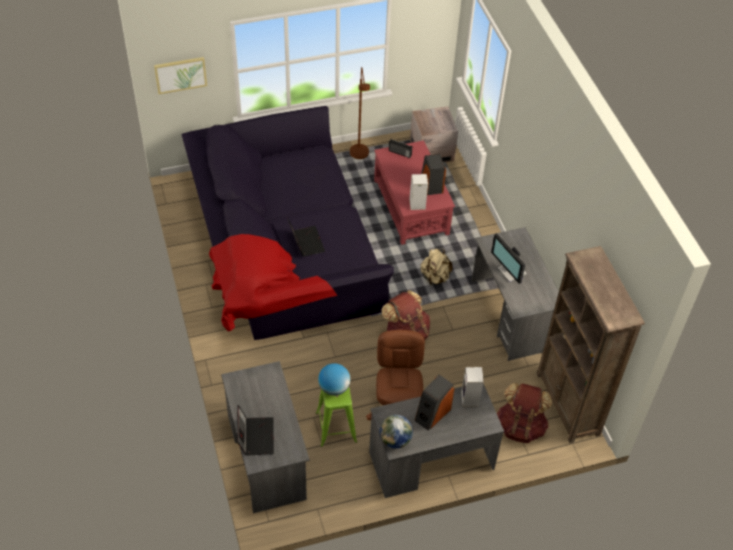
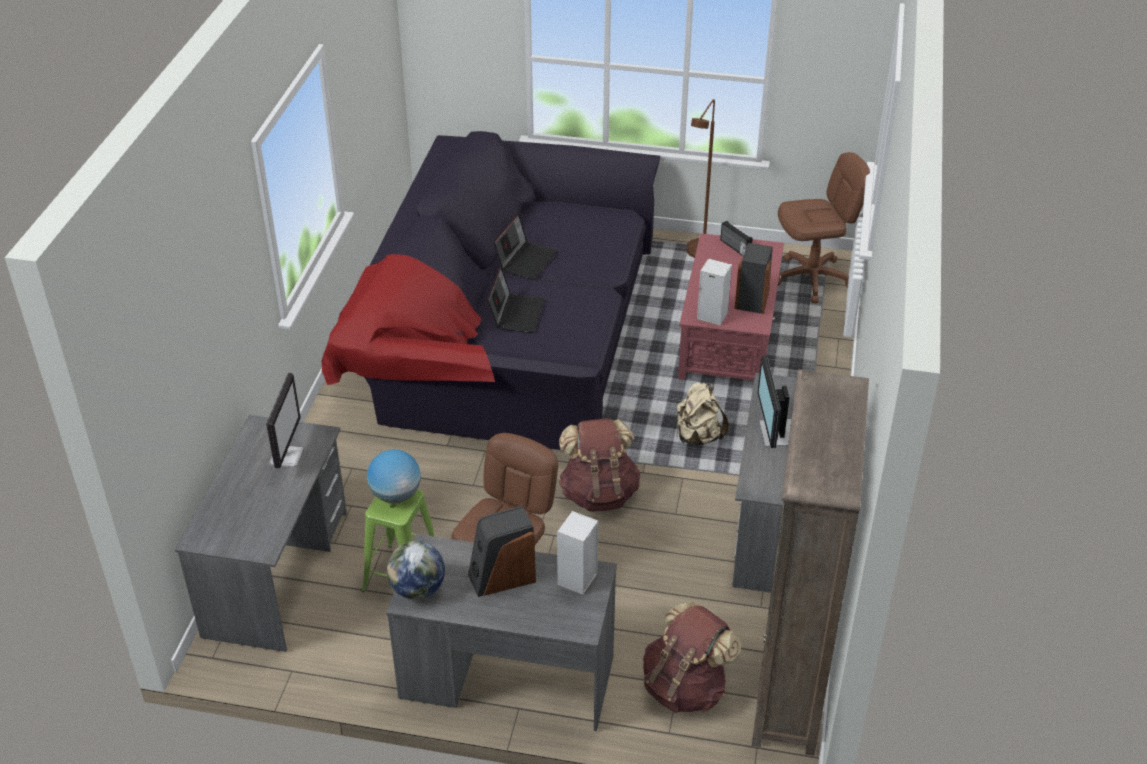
camera: 30 degrees right, 10 degrees down
picture [154,57,207,94] -> none
laptop [237,405,274,455] -> laptop moved to [494,213,557,280]
cardboard box [410,106,458,162] -> brown office chair [778,152,870,303]
none -> monitor [266,373,304,468]

